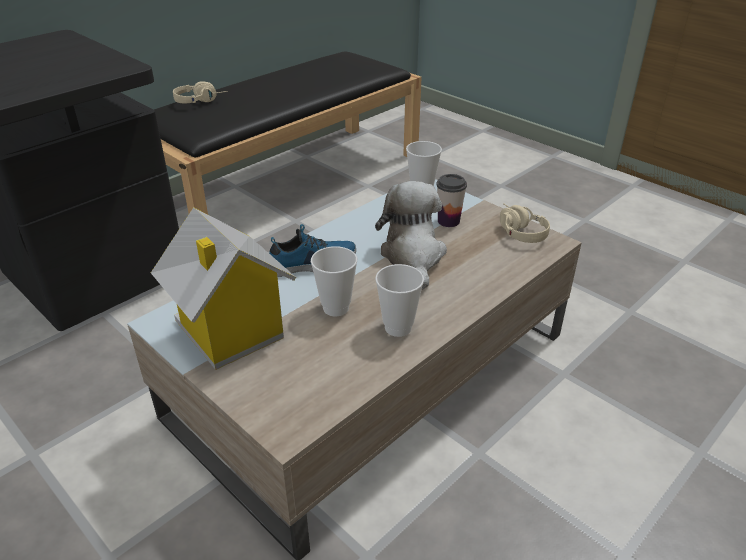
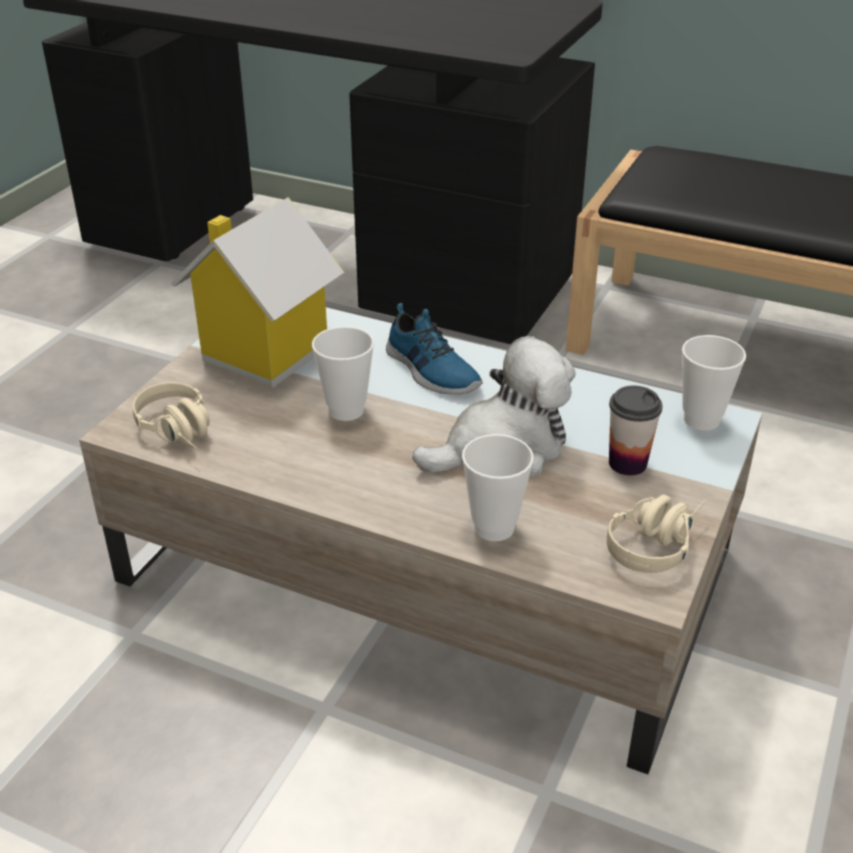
camera: 70 degrees right, 0 degrees up
beige headphones [173,81,228,103] -> beige headphones moved to [133,382,210,450]
cup [375,264,424,337] -> cup moved to [462,434,534,541]

